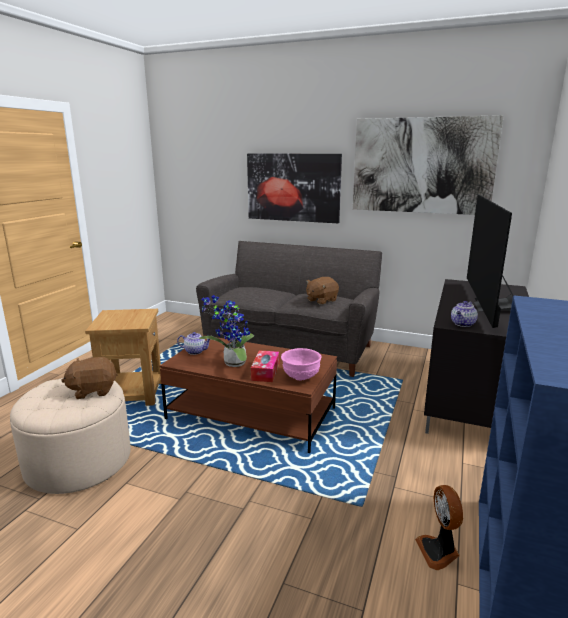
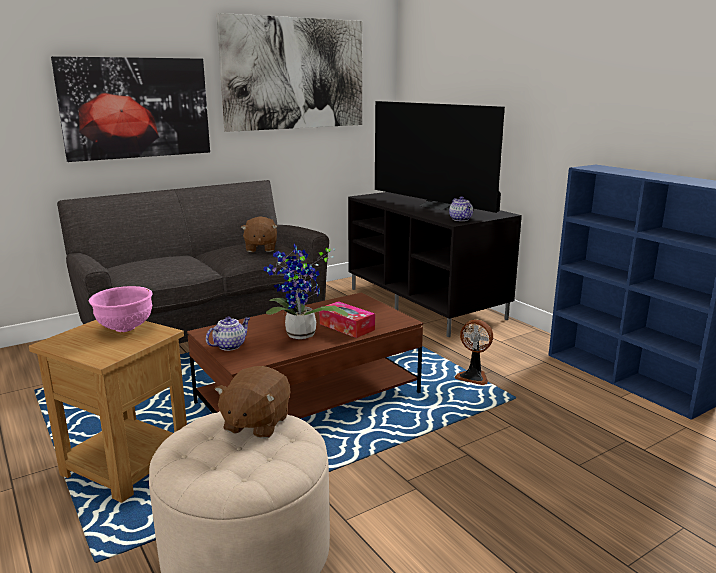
camera: 55 degrees left, 0 degrees up
pink bowl [281,348,322,381] -> pink bowl moved to [89,286,153,332]
fan [415,485,463,570] -> fan moved to [455,319,493,385]

